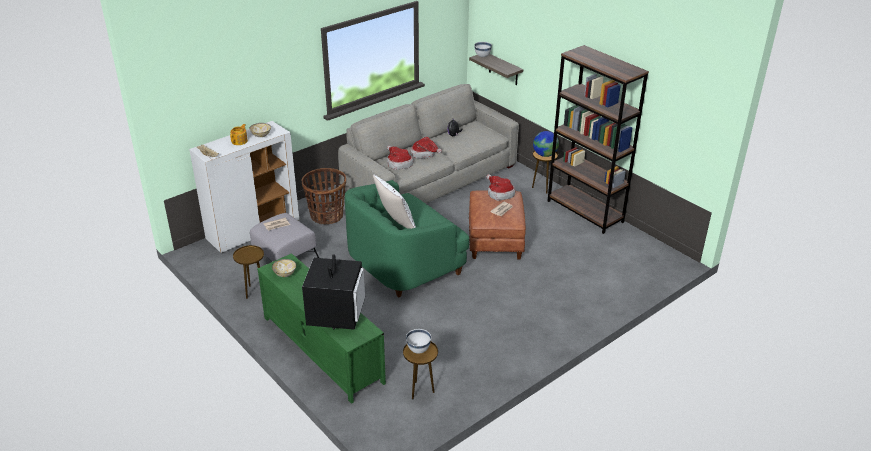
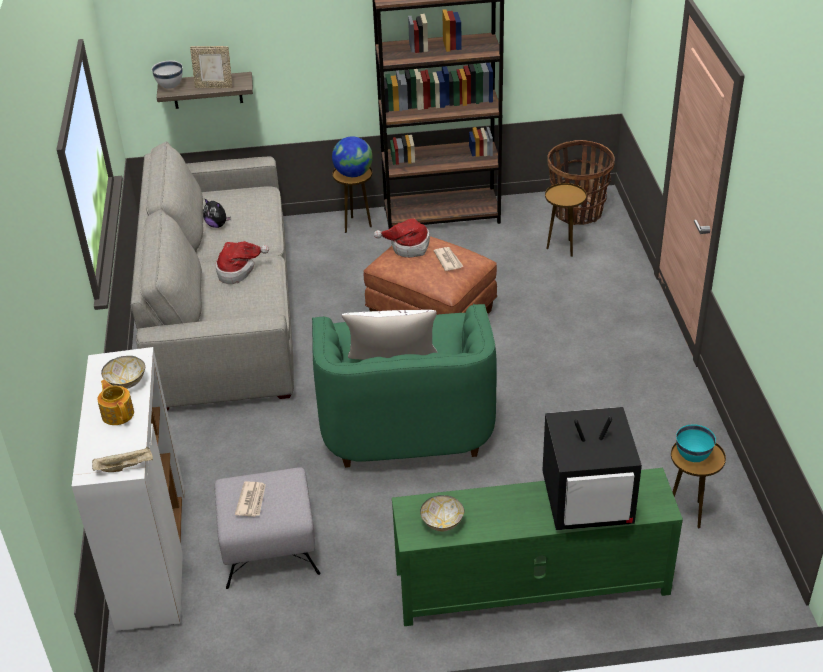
camera: 55 degrees left, 5 degrees up
brown side table [233,245,264,299] -> brown side table moved to [545,183,587,257]
basket [302,168,346,224] -> basket moved to [547,140,615,225]
television [302,254,365,330] -> television turned 135 degrees clockwise [542,407,642,530]
hat [387,145,413,170] -> none
white bowl [406,329,431,354] -> turquoise bowl [676,424,716,462]
none -> picture frame [190,46,233,88]

